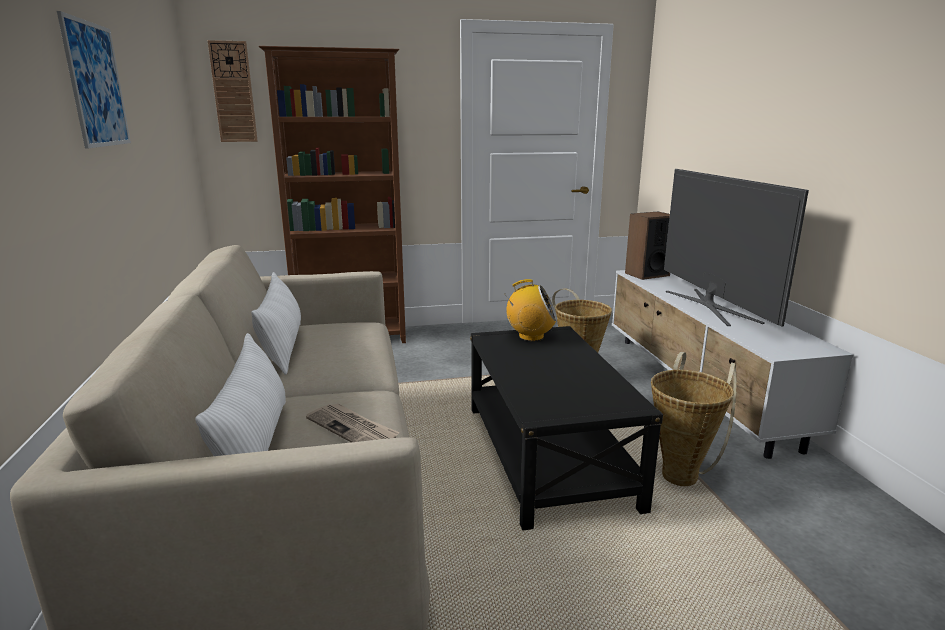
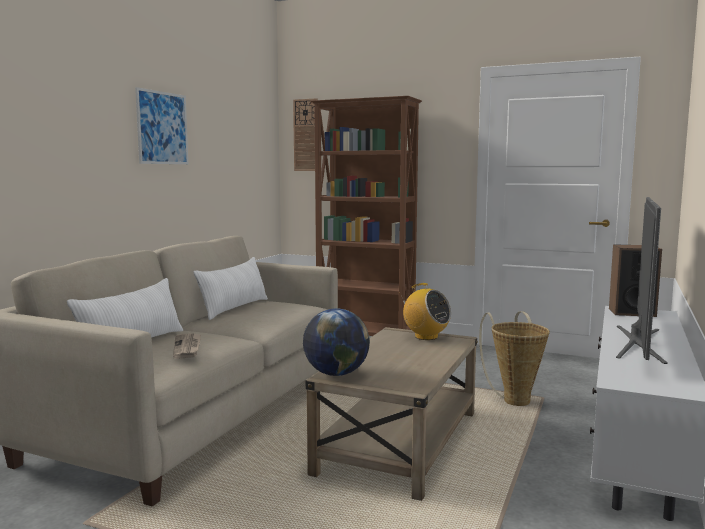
camera: 35 degrees right, 10 degrees down
black coffee table [470,326,663,530] -> beige coffee table [306,327,478,501]
basket [651,352,737,486] -> none
none -> globe [303,308,370,376]

